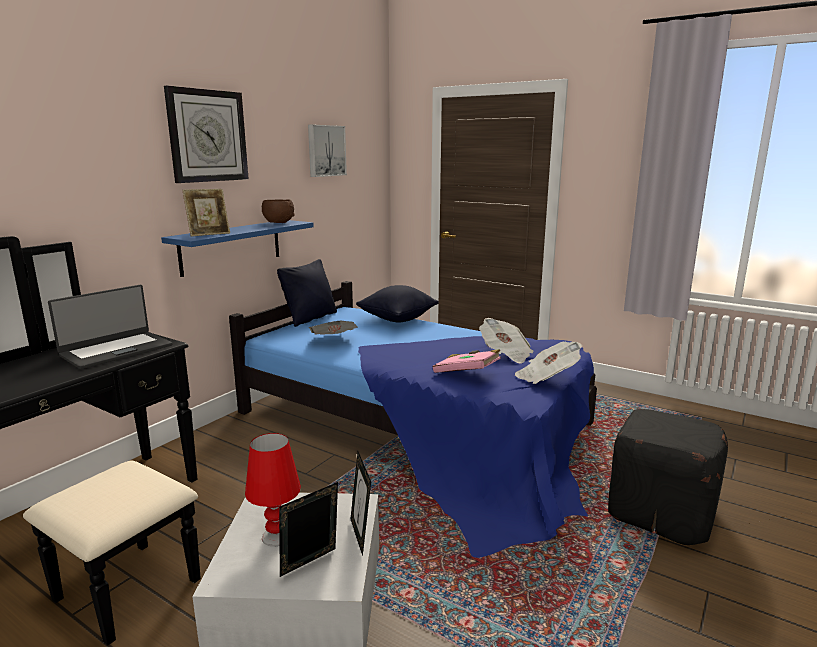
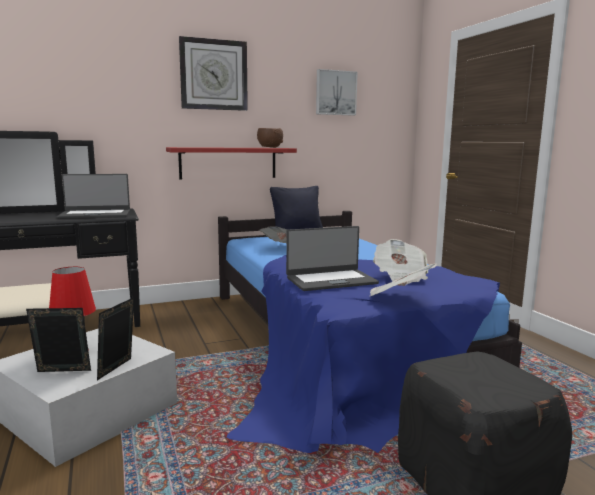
camera: 35 degrees right, 5 degrees down
blue shelf [161,220,314,277] -> red shelf [166,147,297,179]
picture frame [182,189,230,236] -> none
black pillow [356,285,439,322] -> none
pink book [433,349,501,373] -> laptop [286,226,379,291]

